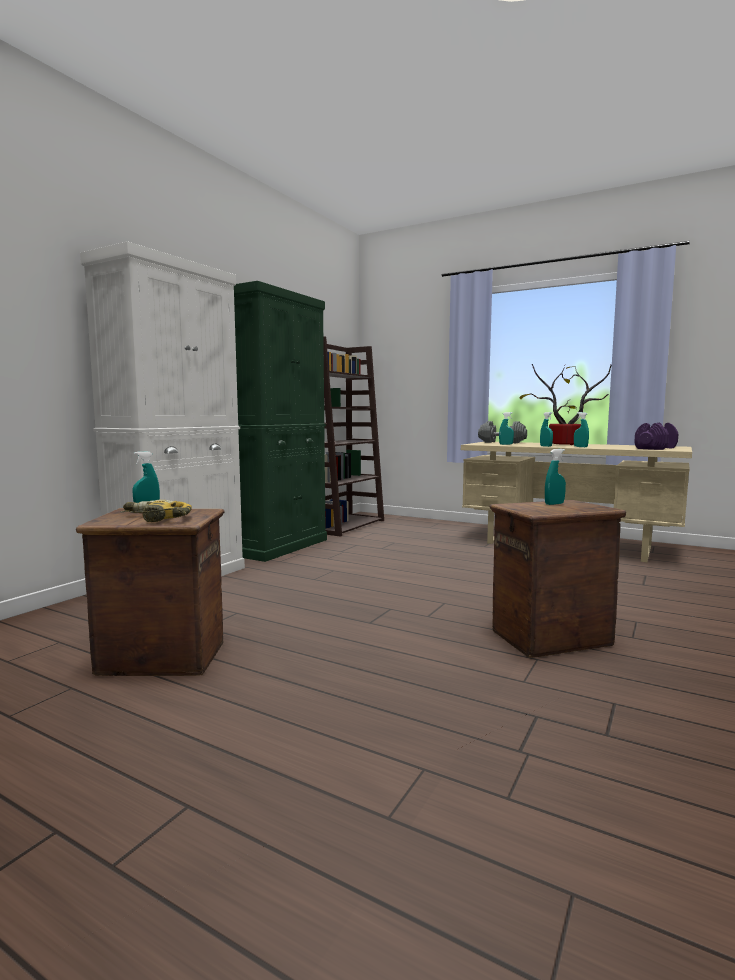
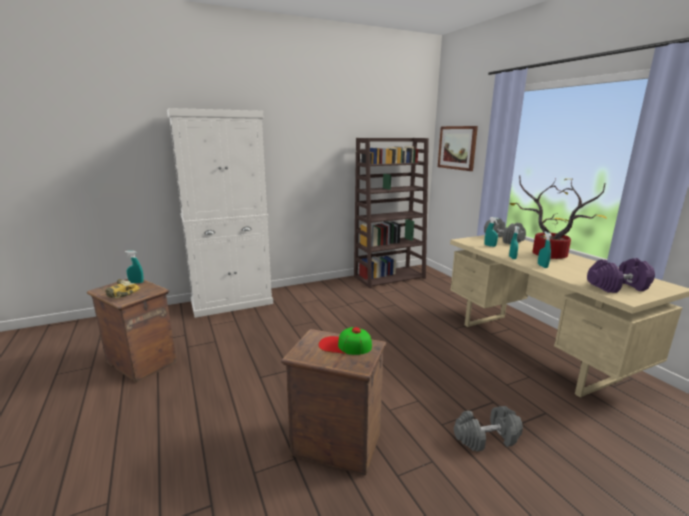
camera: 35 degrees right, 10 degrees up
green cabinet [234,281,327,562] -> none
turquoise spray bottle [545,449,566,505] -> cap [318,327,372,355]
none -> picture [438,126,478,171]
none -> grey dumbbell [454,406,523,452]

